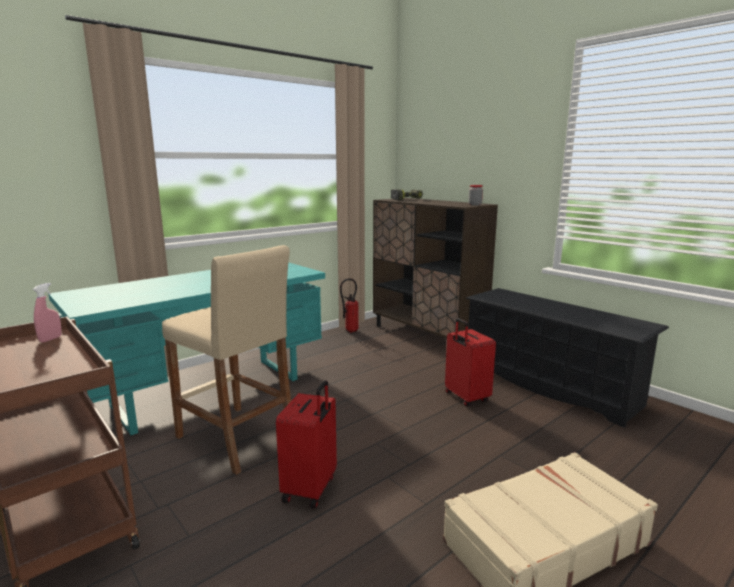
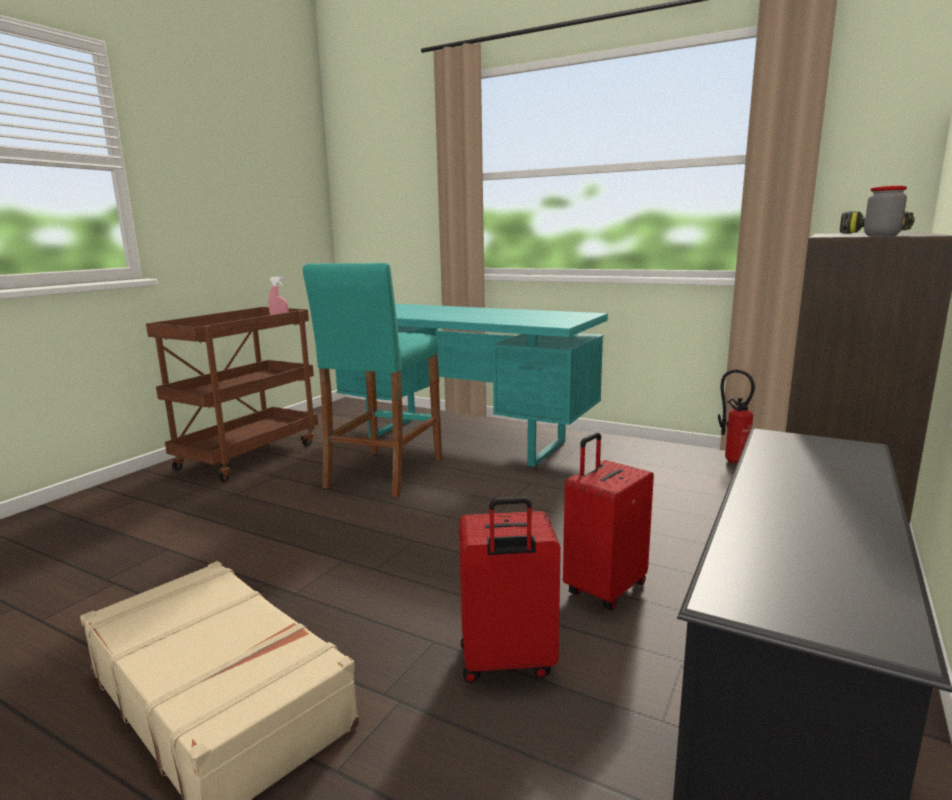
camera: 70 degrees right, 0 degrees up
beige stool [162,245,291,475] -> turquoise stool [303,263,442,497]
red suitcase [276,380,337,509] -> red suitcase moved to [459,497,561,683]

